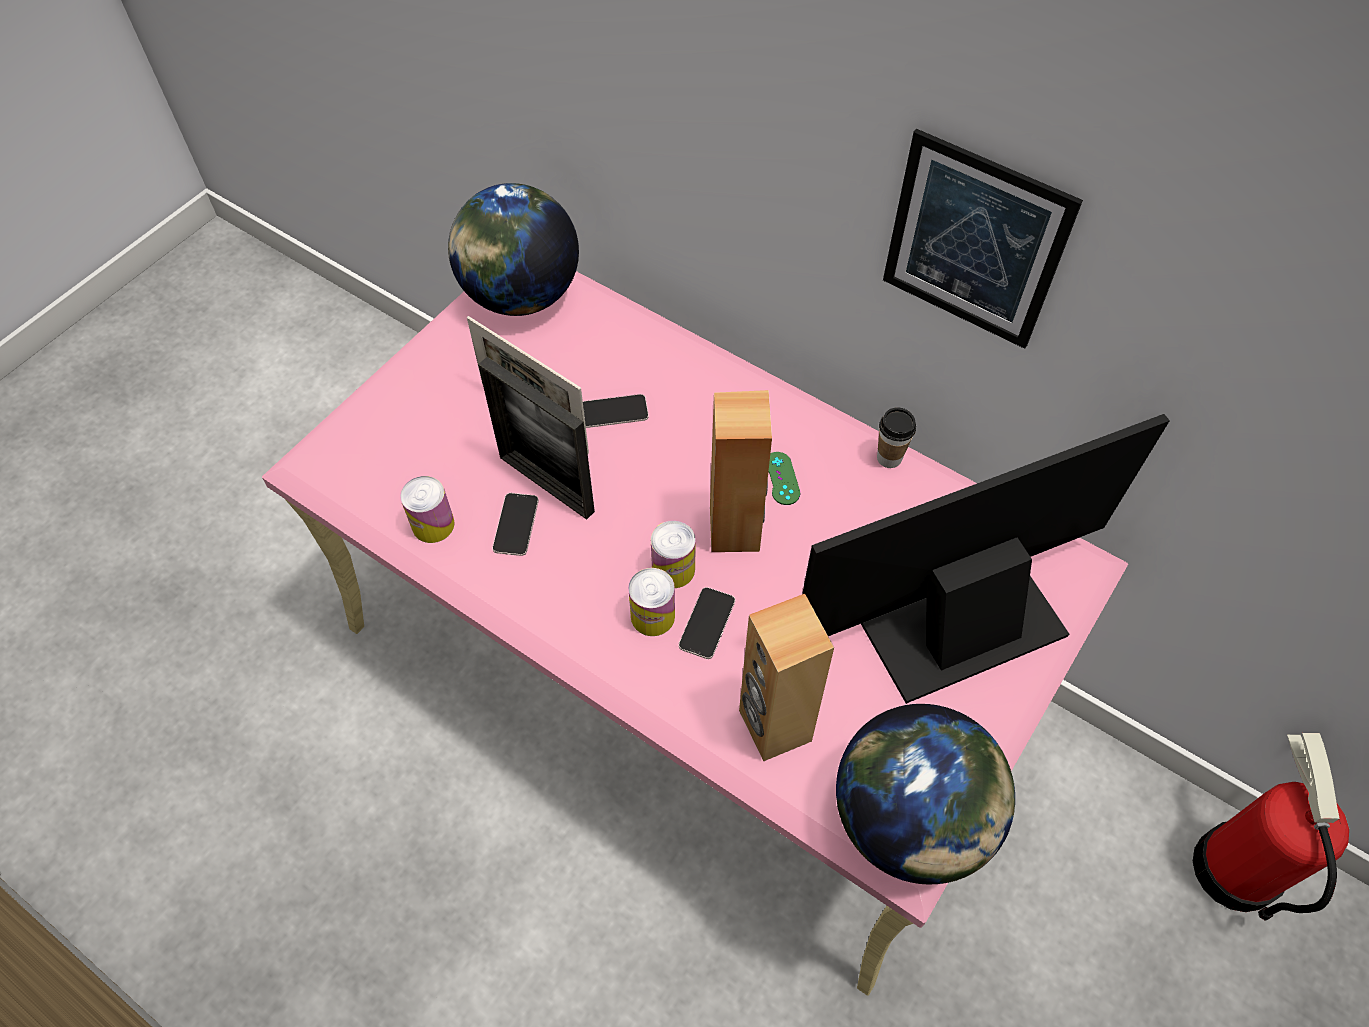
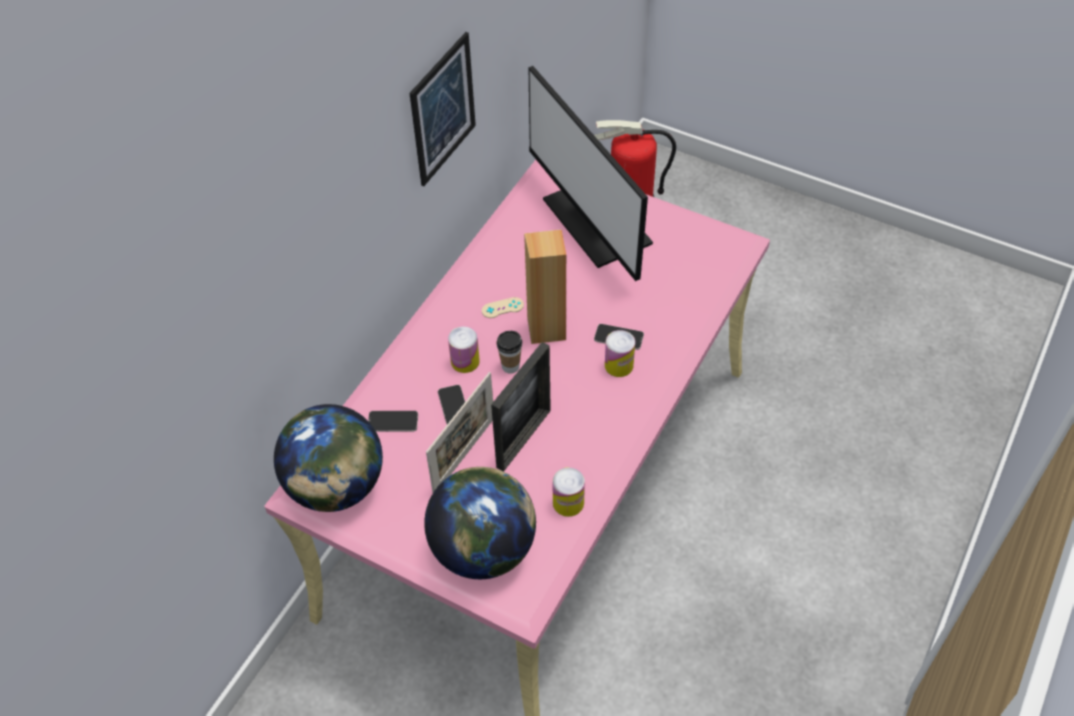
camera: 95 degrees left, 5 degrees down
phone [492,493,539,556] -> phone moved to [368,411,418,432]
can [650,520,696,588] -> can moved to [448,326,480,373]
brown speaker [739,594,834,762] -> none
green game controller [768,452,800,505] -> beige game controller [482,297,524,318]
globe [836,704,1015,884] -> globe moved to [424,467,536,579]
cup [877,407,916,468] -> cup moved to [496,331,522,374]

